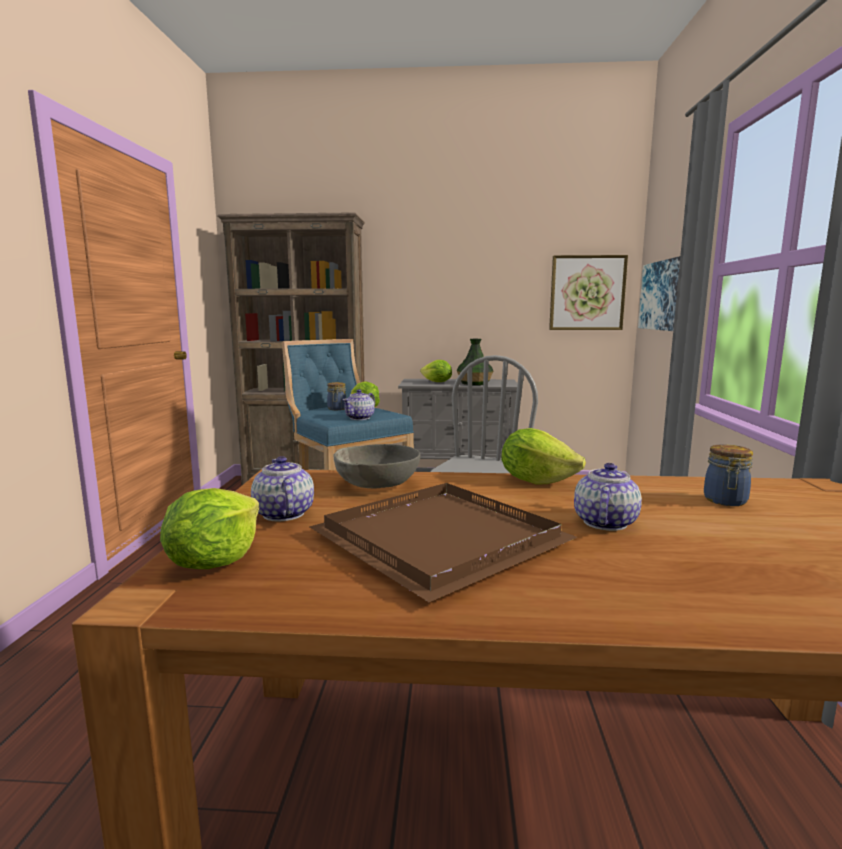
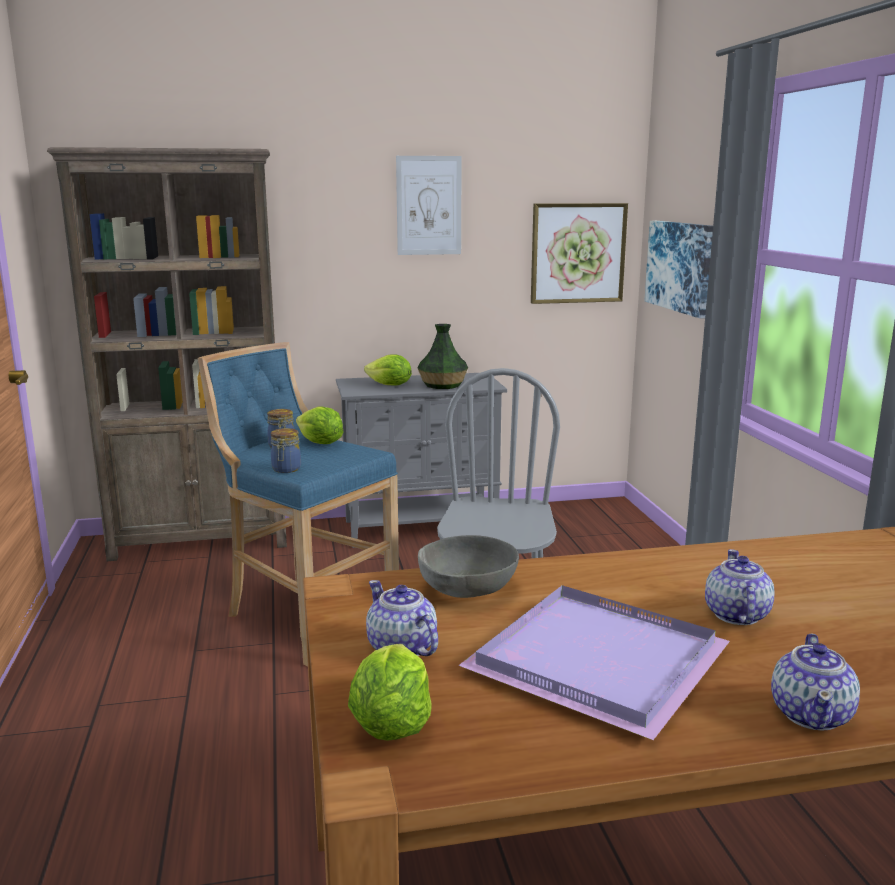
camera: 15 degrees left, 5 degrees up
brown tray [310,483,577,602] -> purple tray [458,585,730,740]
teapot [343,389,375,420] -> teapot moved to [771,633,860,731]
lettuce [501,428,586,485] -> none
jar [704,444,753,506] -> jar moved to [271,428,301,473]
none -> picture [396,156,462,255]

